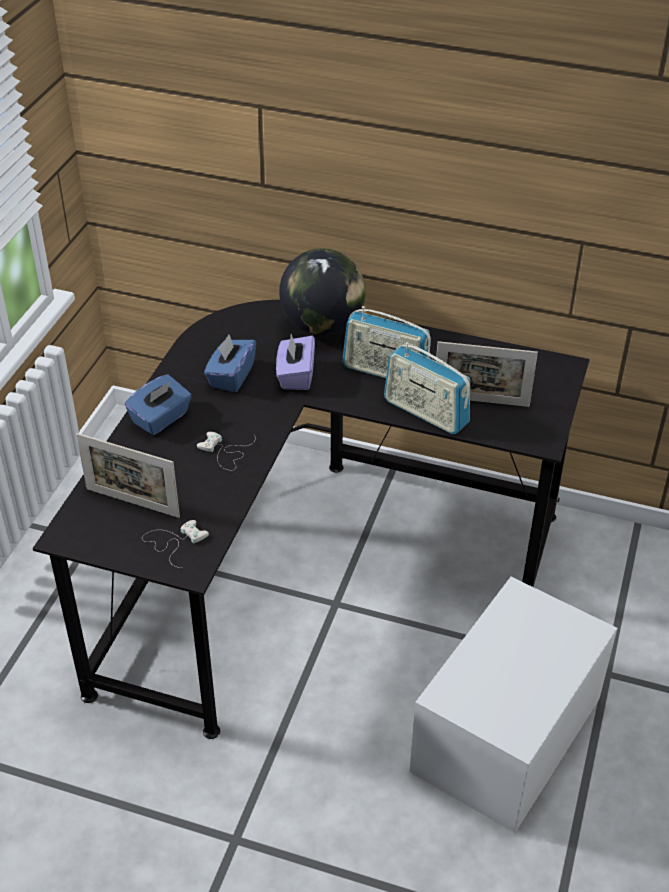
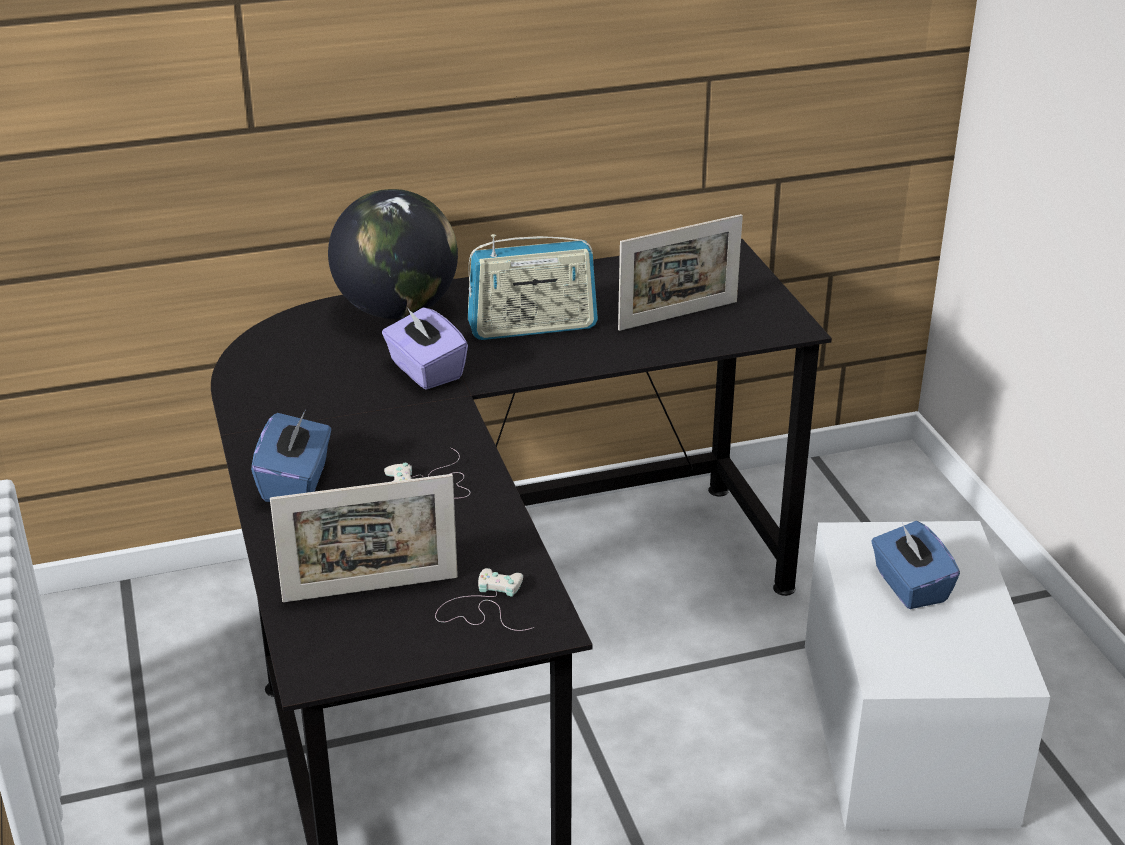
camera: 35 degrees left, 10 degrees down
blue tissue box [204,335,256,392] -> blue tissue box moved to [871,521,960,609]
radio [384,342,470,434] -> none

